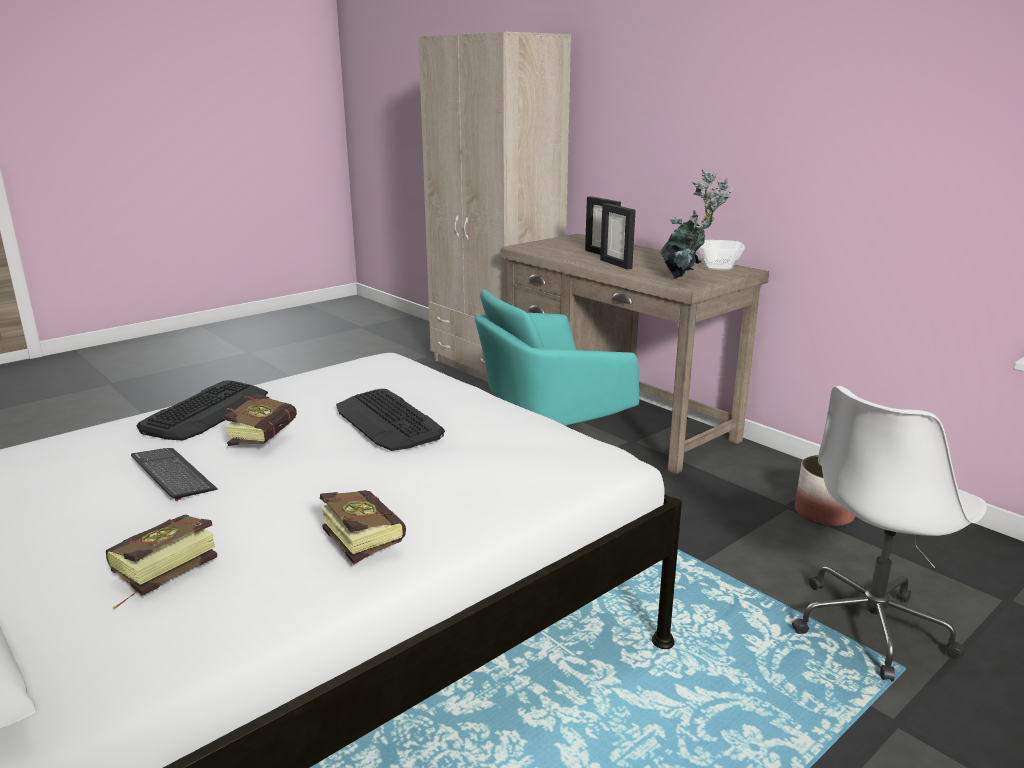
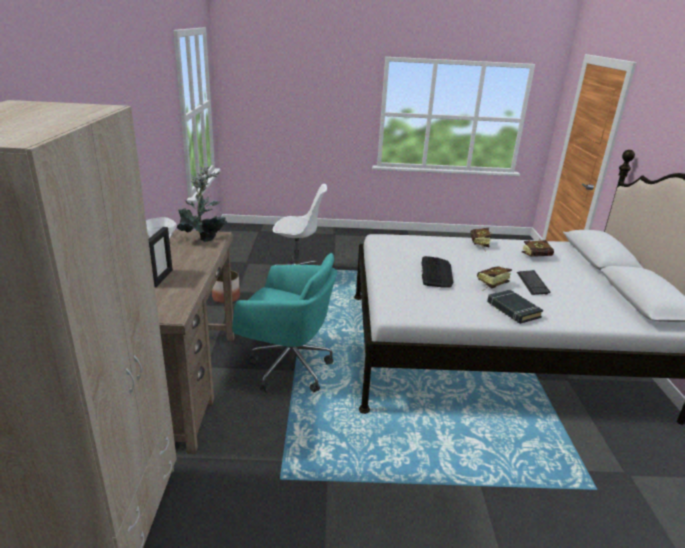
camera: 140 degrees left, 5 degrees up
keyboard [137,380,268,441] -> black book [487,290,543,324]
picture frame [600,203,636,269] -> none

